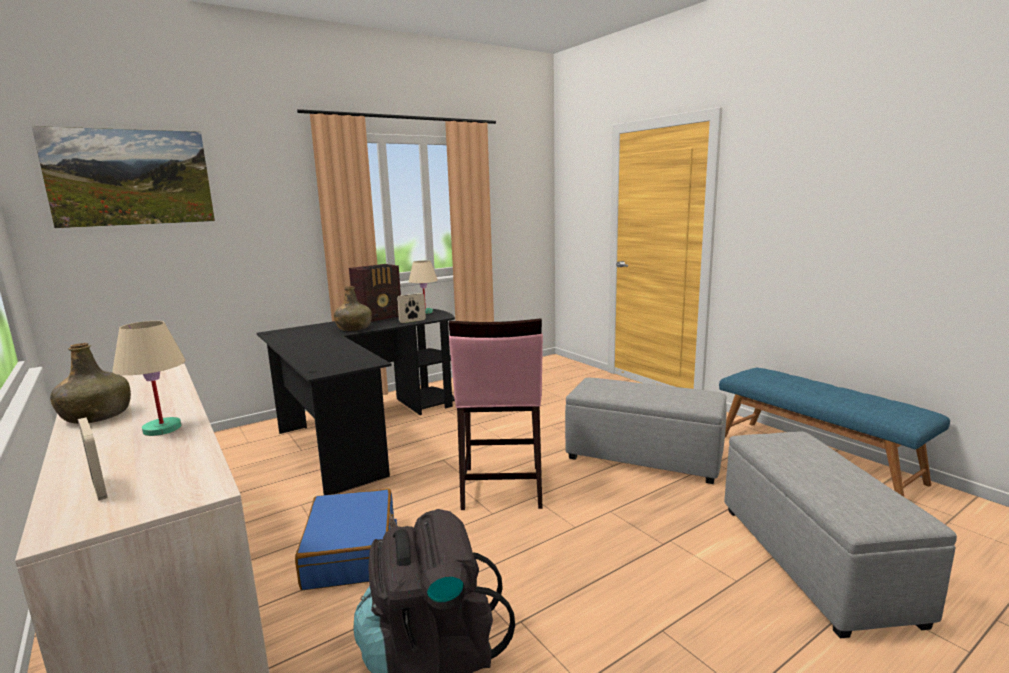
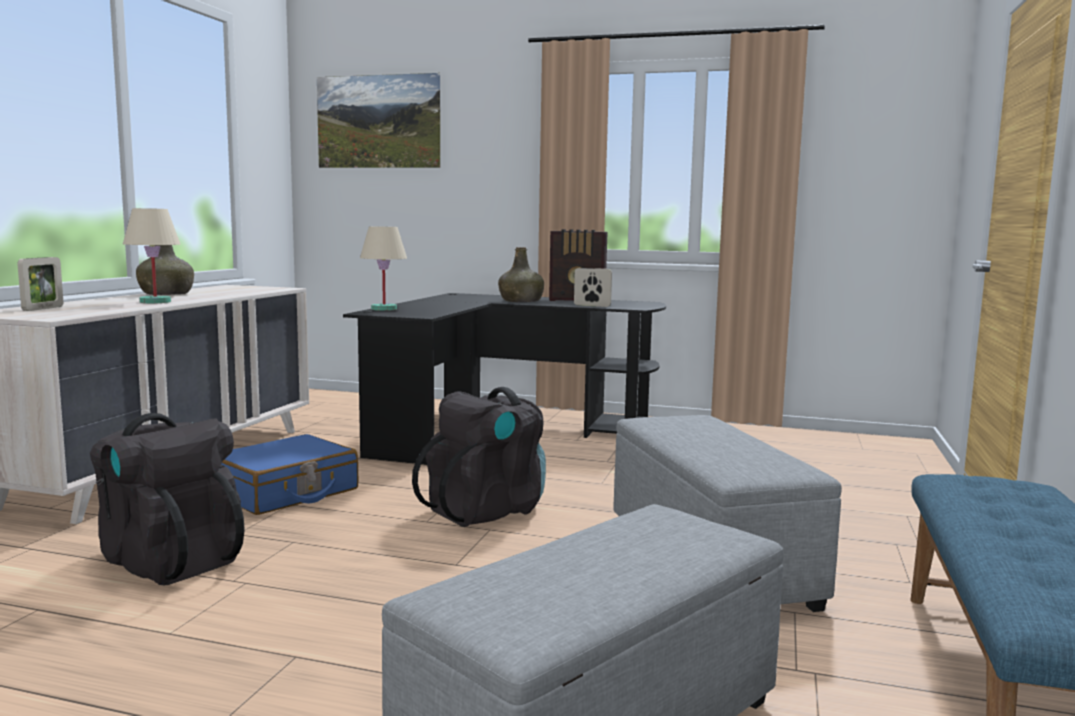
camera: 50 degrees right, 5 degrees down
beige table lamp [408,260,438,314] -> beige table lamp moved to [360,226,407,311]
pink stool [449,318,543,510] -> black backpack [412,387,546,527]

